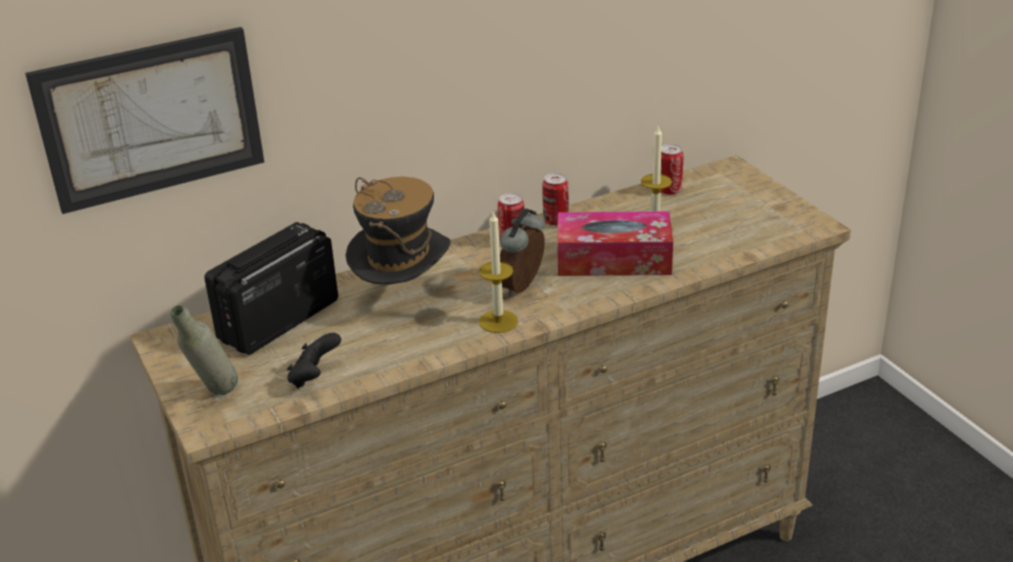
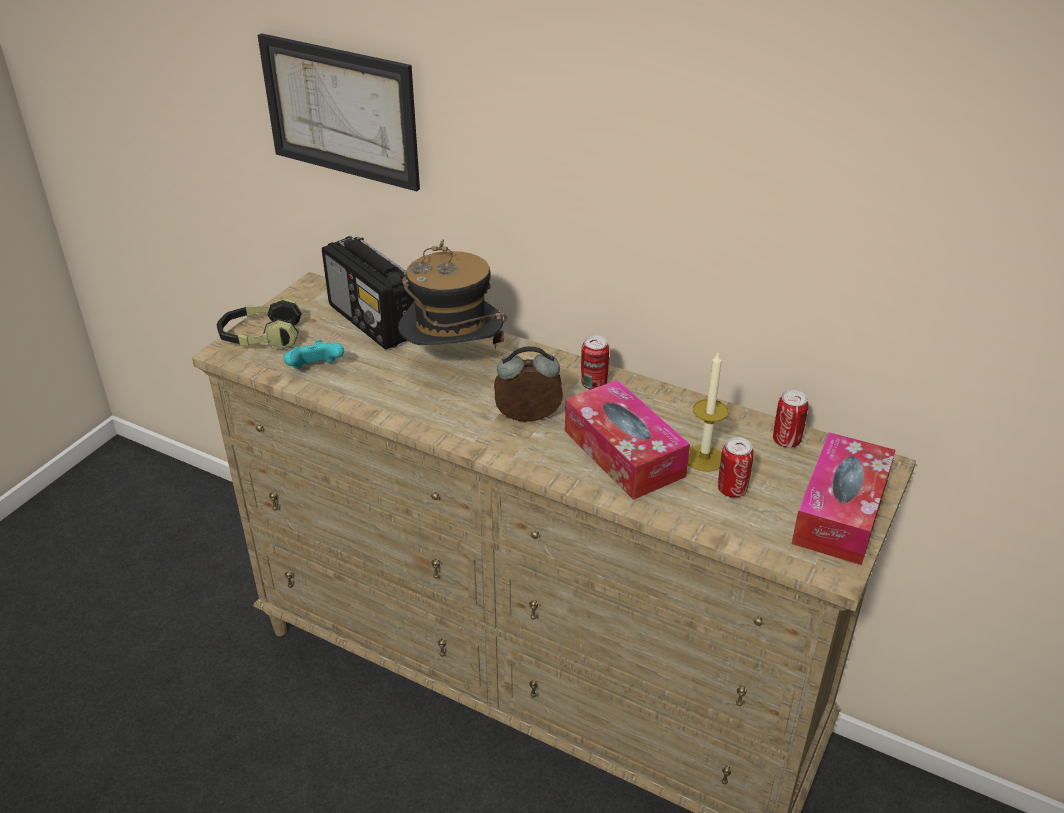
camera: 55 degrees right, 5 degrees up
grey bottle [171,305,238,395] -> headphones [216,298,302,349]
radio [204,222,338,355] -> radio turned 135 degrees counterclockwise [322,236,415,349]
black game controller [287,333,341,388] -> turquoise game controller [284,340,344,369]
candle [479,211,518,333] -> none
can [542,173,569,226] -> can moved to [718,437,754,498]
none -> tissue box [791,432,895,565]

